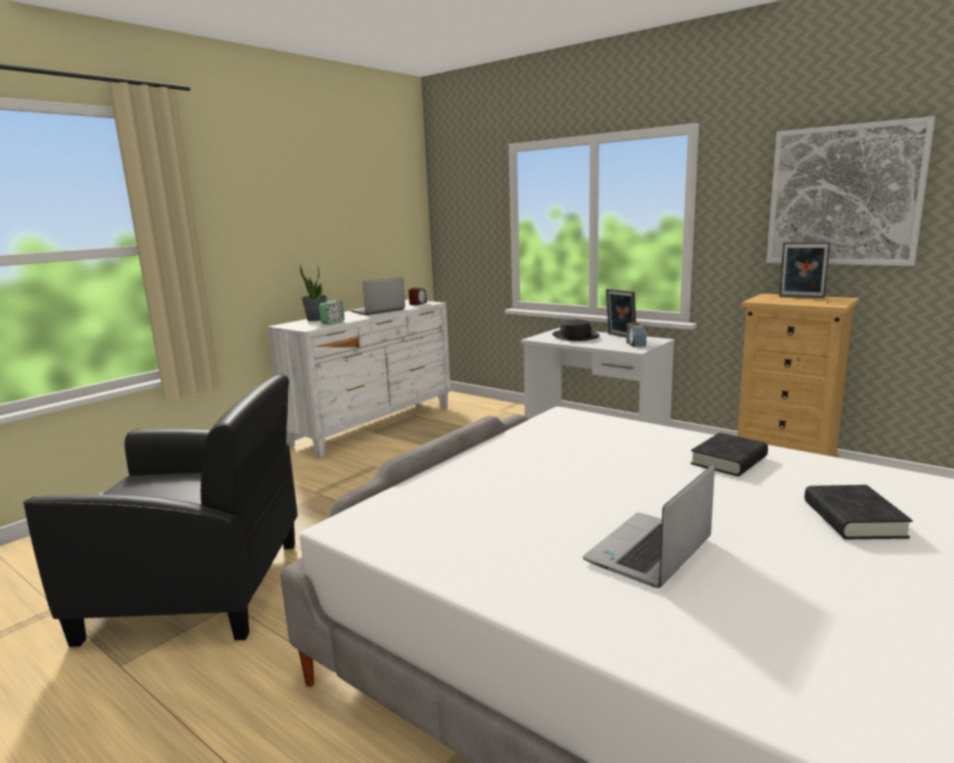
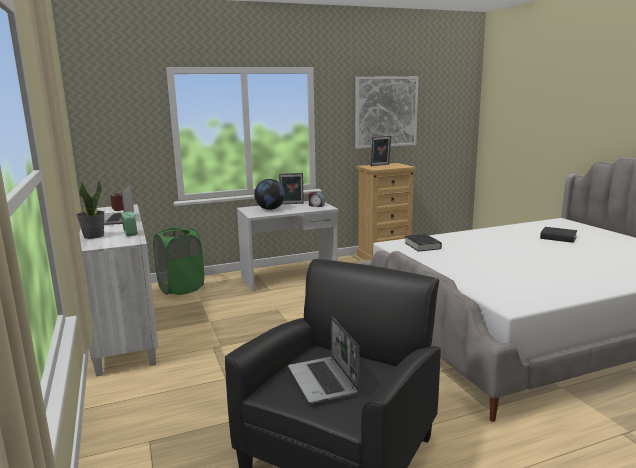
camera: 60 degrees left, 0 degrees up
black hat [552,319,600,341] -> globe [254,179,285,210]
laptop [583,464,715,588] -> laptop moved to [288,316,359,403]
black book [690,433,768,476] -> black book moved to [405,234,442,252]
none -> green laundry basket [153,228,204,295]

